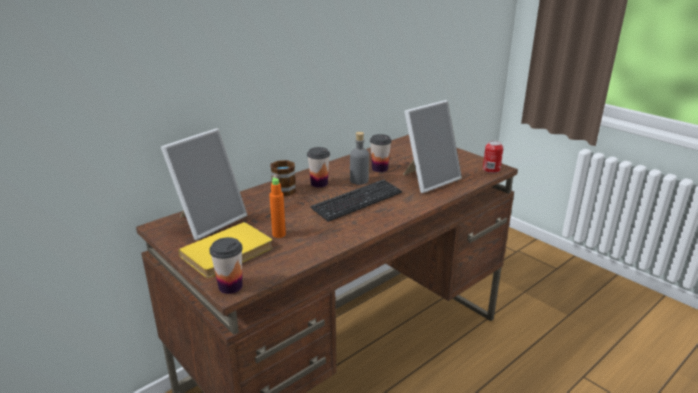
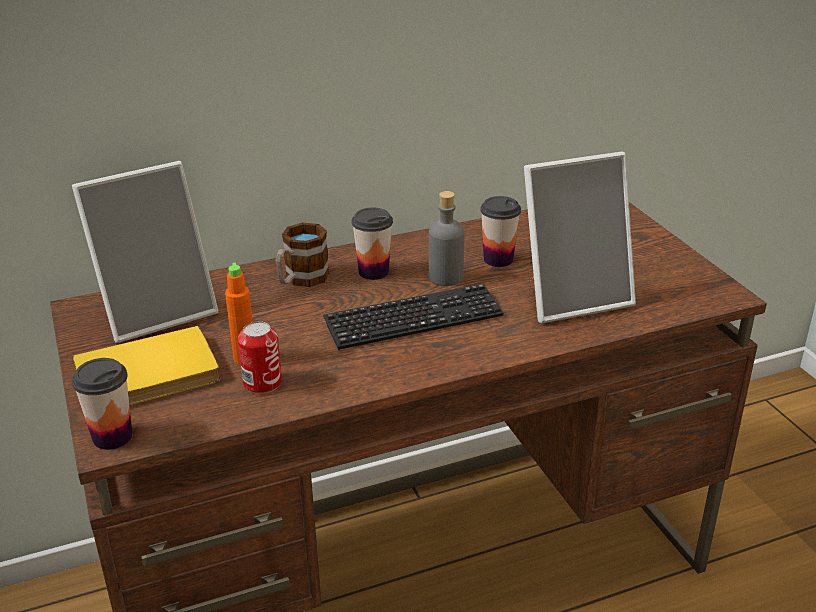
camera: 20 degrees right, 5 degrees up
can [483,141,503,173] -> can moved to [238,321,282,394]

